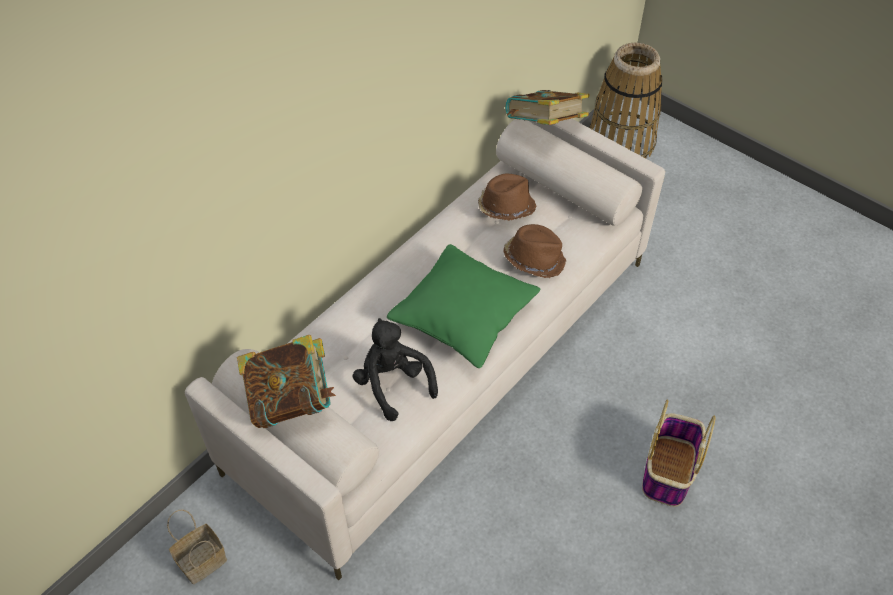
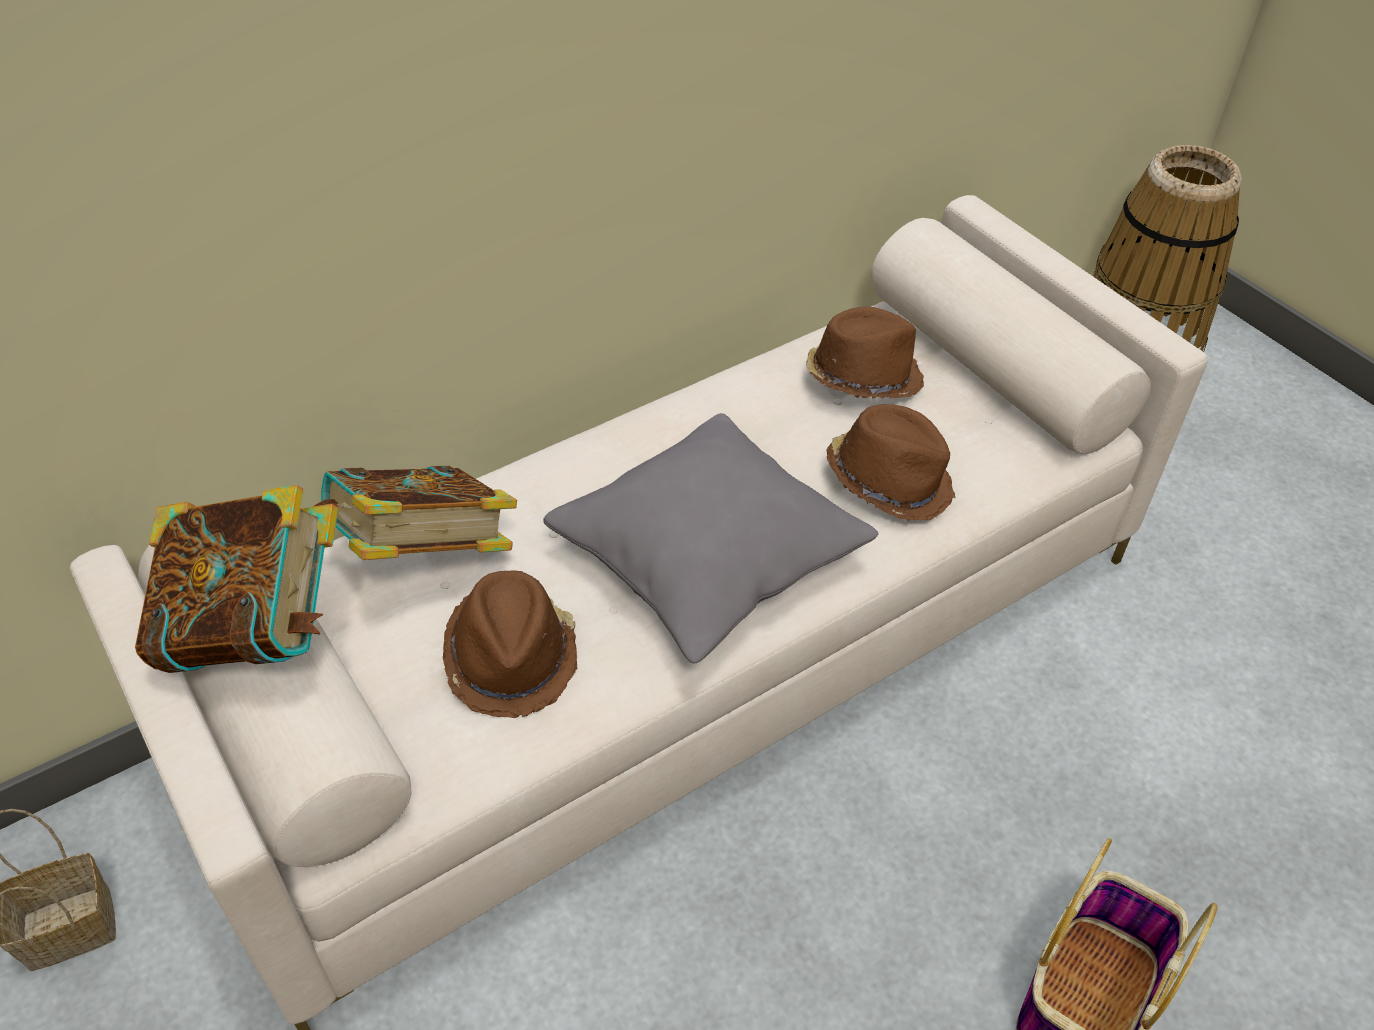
camera: 15 degrees right, 5 degrees down
black plush toy [353,318,438,421] -> brown hat [443,571,577,718]
green pillow [387,244,540,368] -> grey pillow [543,413,878,664]
book [505,90,589,125] -> book moved to [313,466,517,560]

